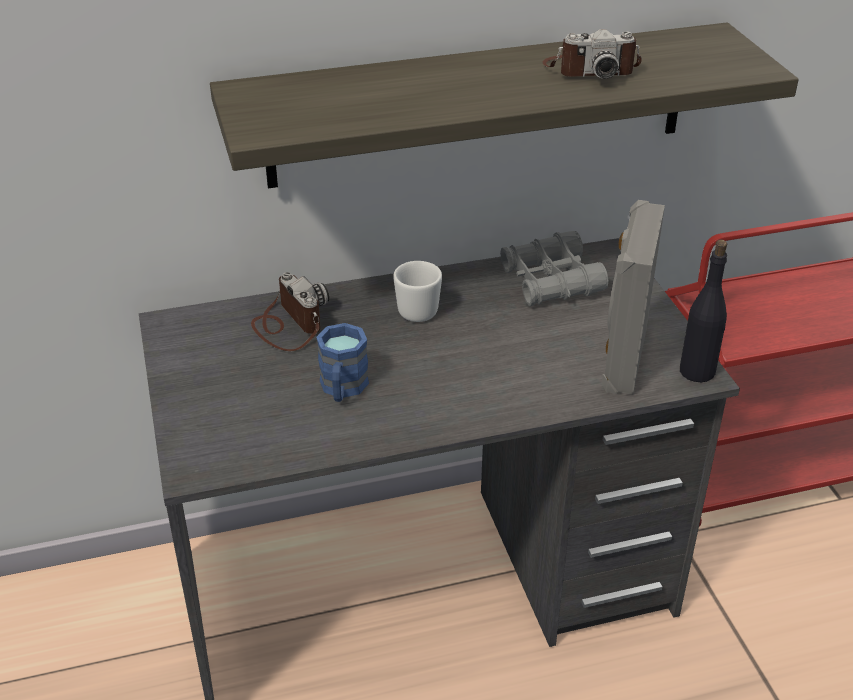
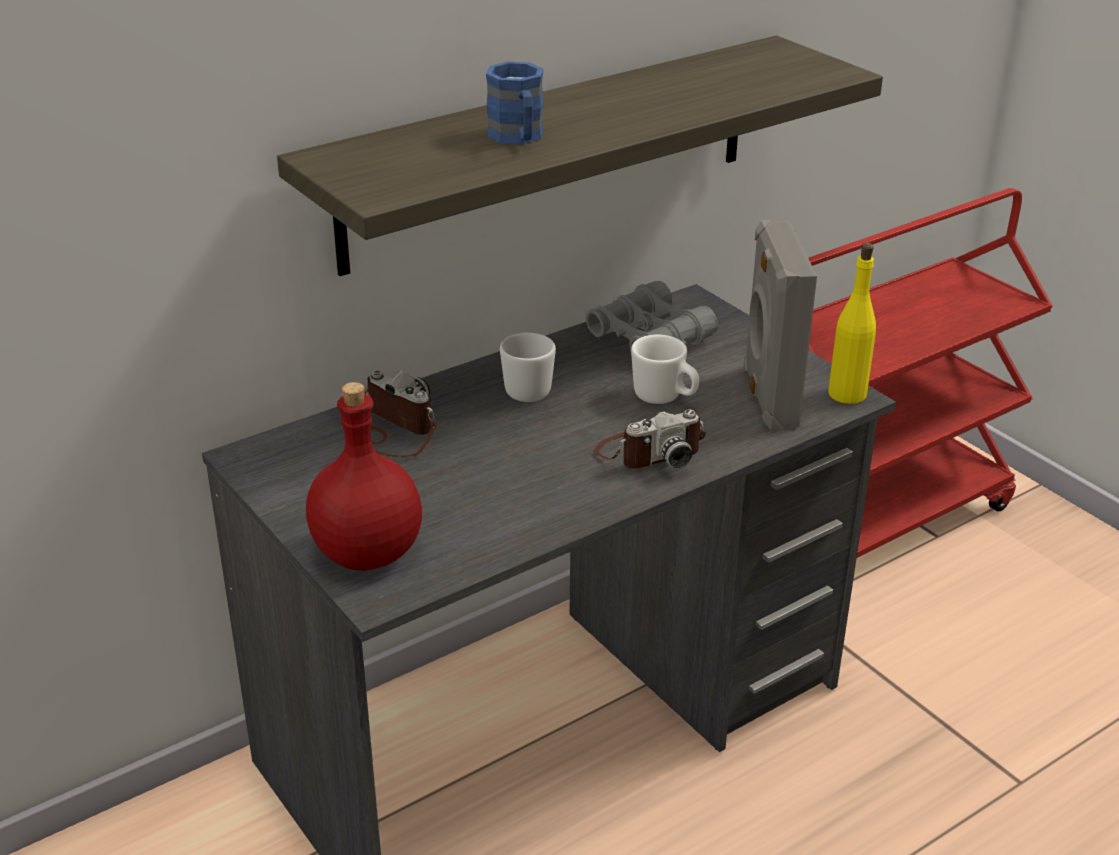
camera: 20 degrees left, 5 degrees down
blue mug [316,323,369,402] -> blue mug moved to [486,61,544,145]
camera [542,29,642,79] -> camera moved to [595,409,706,469]
black bottle [680,240,727,382] -> yellow bottle [828,243,876,404]
none -> red bottle [306,382,422,571]
none -> white mug [631,335,699,404]

